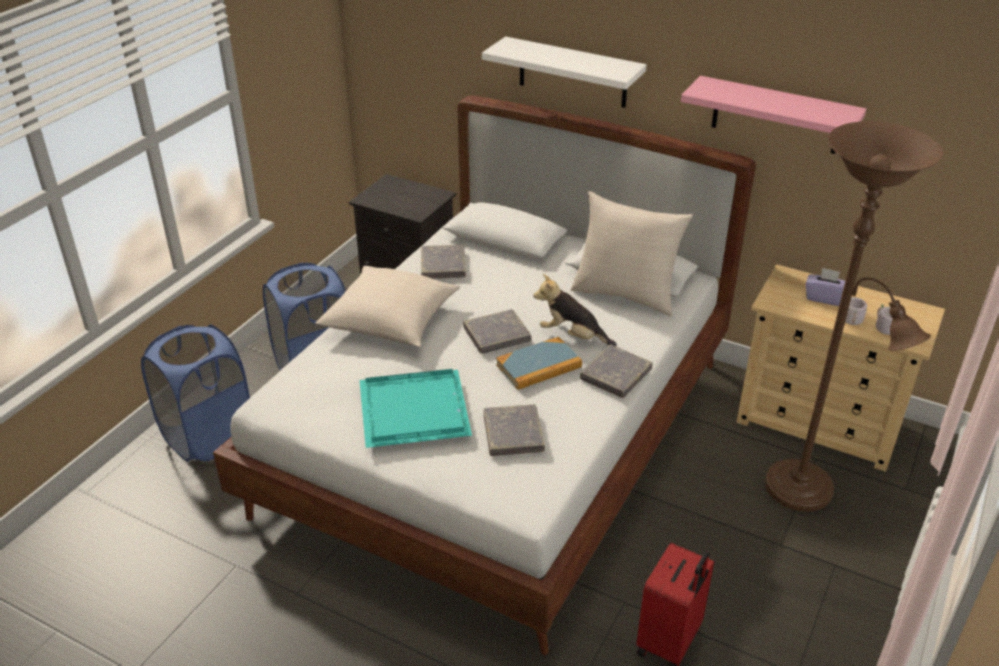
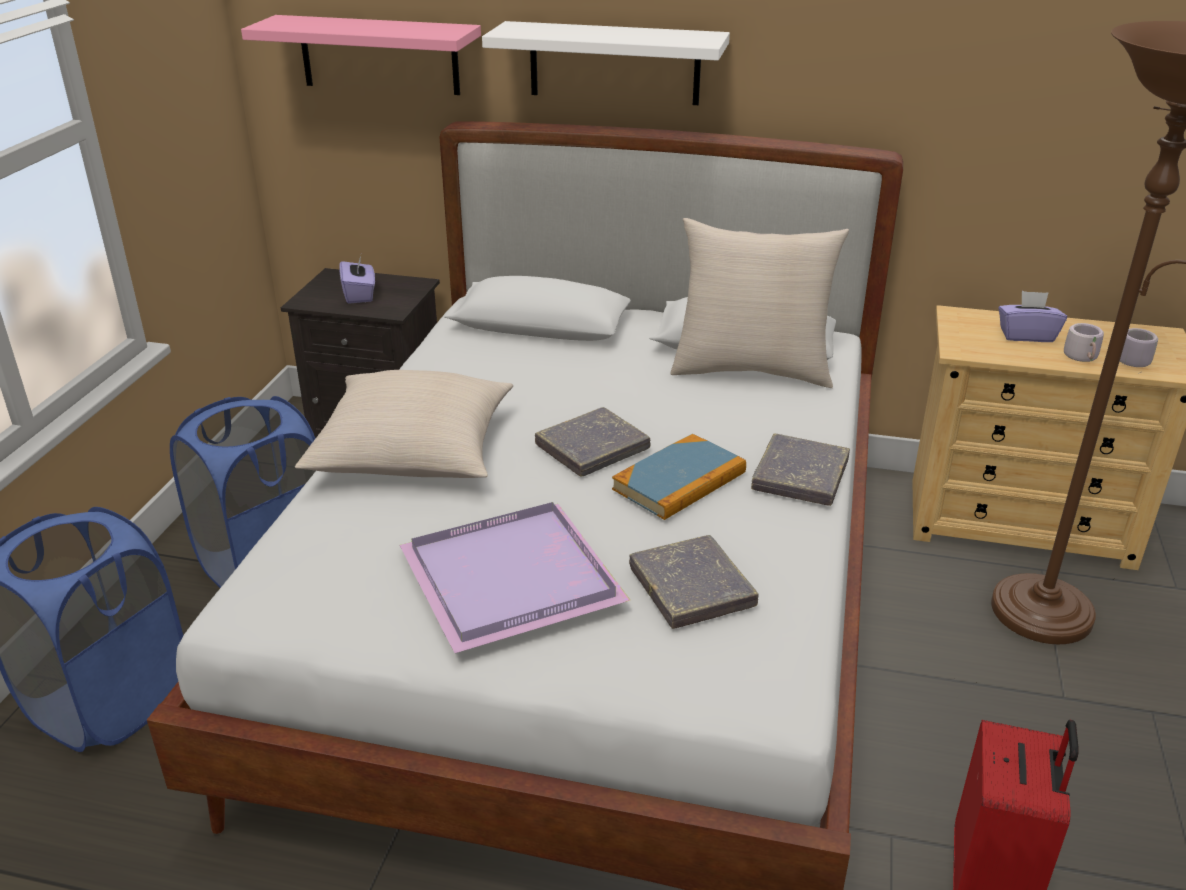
camera: 15 degrees left, 5 degrees down
turquoise tray [360,369,472,448] -> purple tray [400,502,630,653]
grey book [421,245,466,279] -> none
plush toy [533,274,617,346] -> none
pink shelf [681,76,866,154] -> pink shelf moved to [241,15,481,95]
none -> purple tissue box [339,256,375,304]

